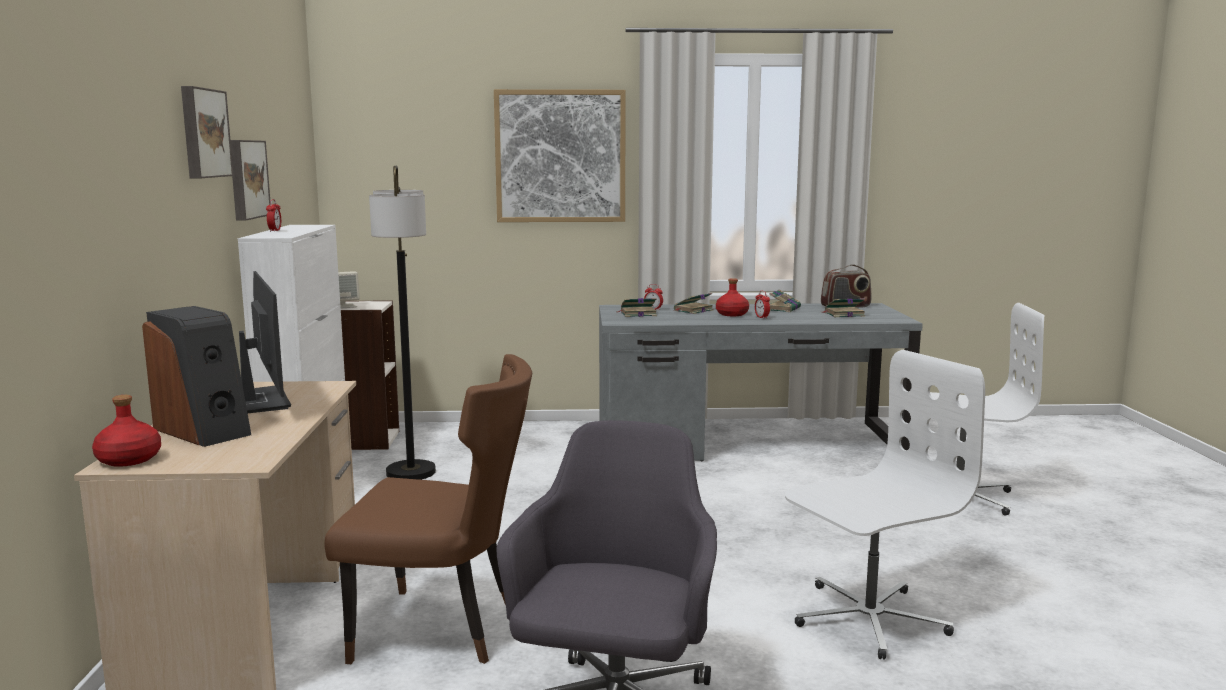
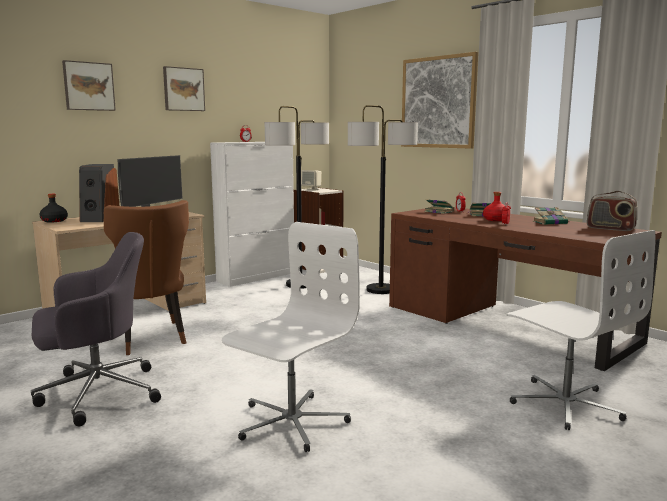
camera: 50 degrees right, 0 degrees up
red bottle [92,395,161,467] -> black bottle [39,194,68,222]
picture [231,140,270,221] -> picture moved to [62,60,116,111]
grey desk [599,303,923,461] -> brown desk [389,207,662,371]
white office chair [785,350,985,660] -> white office chair turned 75 degrees counterclockwise [222,222,360,452]
book [822,298,865,317] -> none
none -> floor lamp [348,105,418,294]

